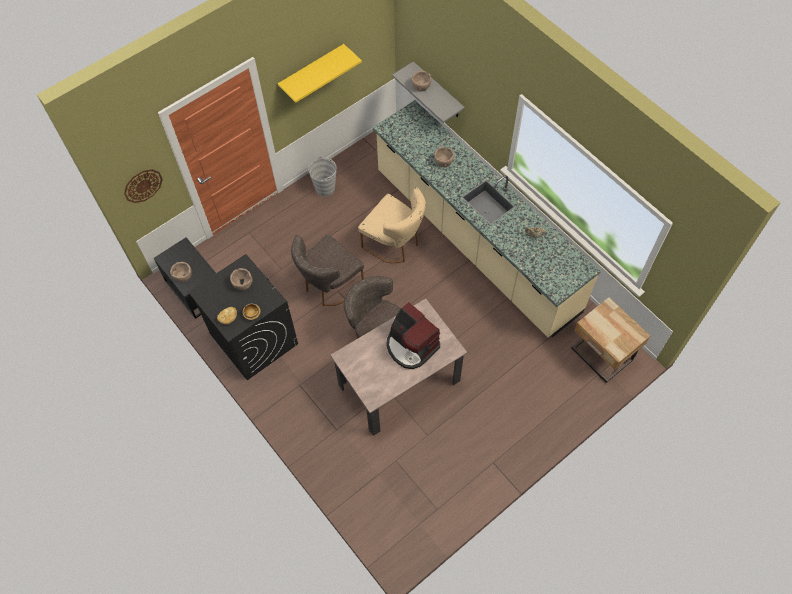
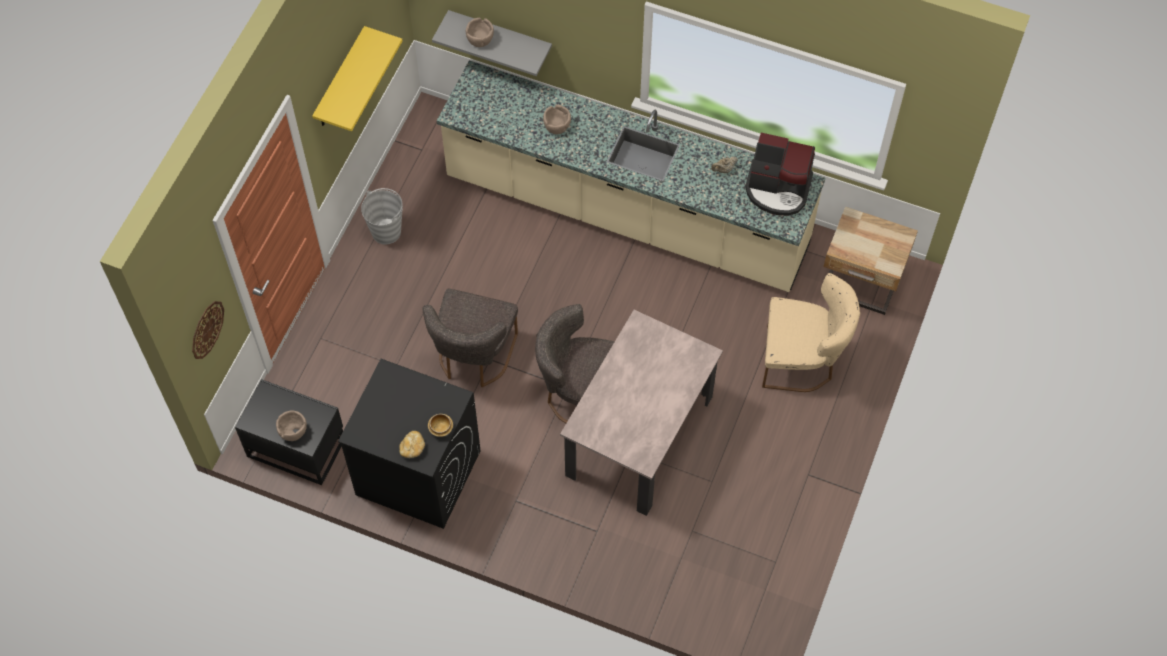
camera: 30 degrees left, 0 degrees up
brown bowl [230,268,252,290] -> none
beige chair [358,188,426,263] -> beige chair moved to [762,273,860,392]
coffee machine [386,302,440,369] -> coffee machine moved to [745,133,815,216]

